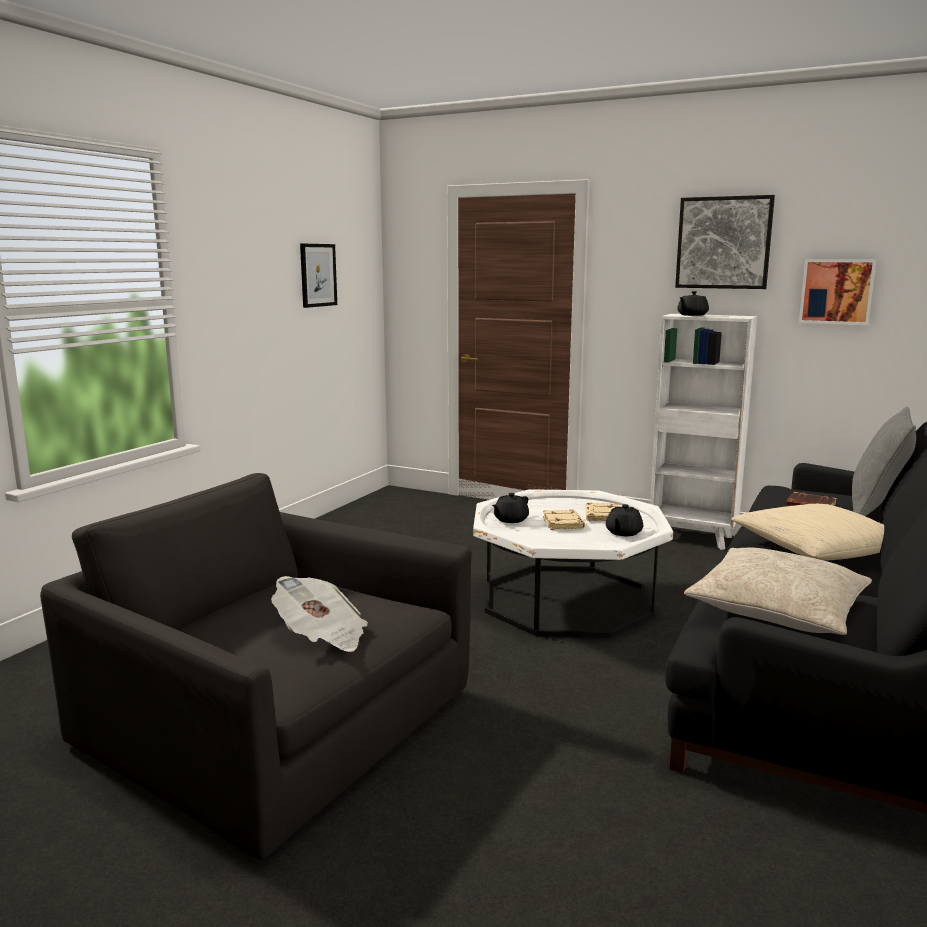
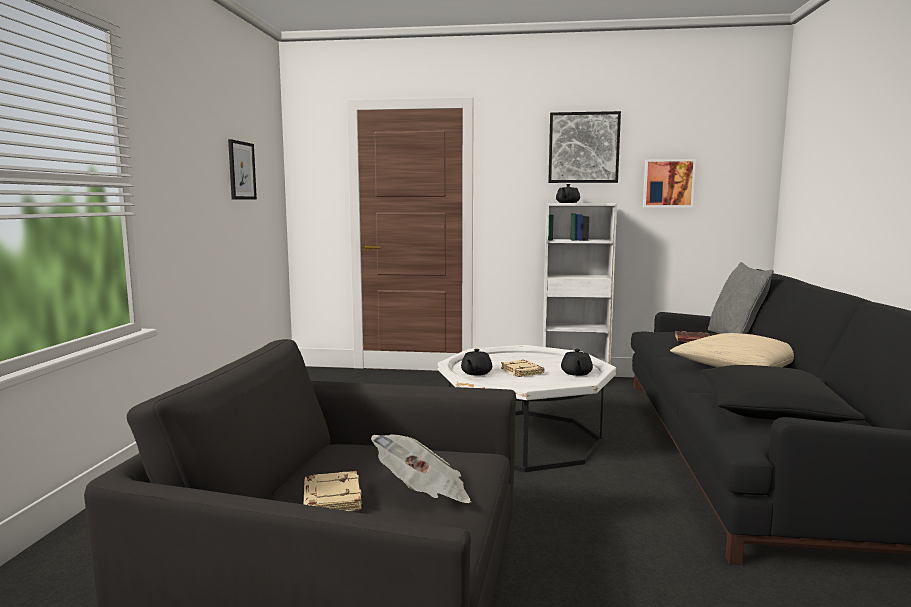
camera: 20 degrees left, 5 degrees down
beige book [586,503,620,522] -> beige book moved to [304,471,362,511]
beige pillow [684,548,872,635] -> black pillow [702,365,866,422]

